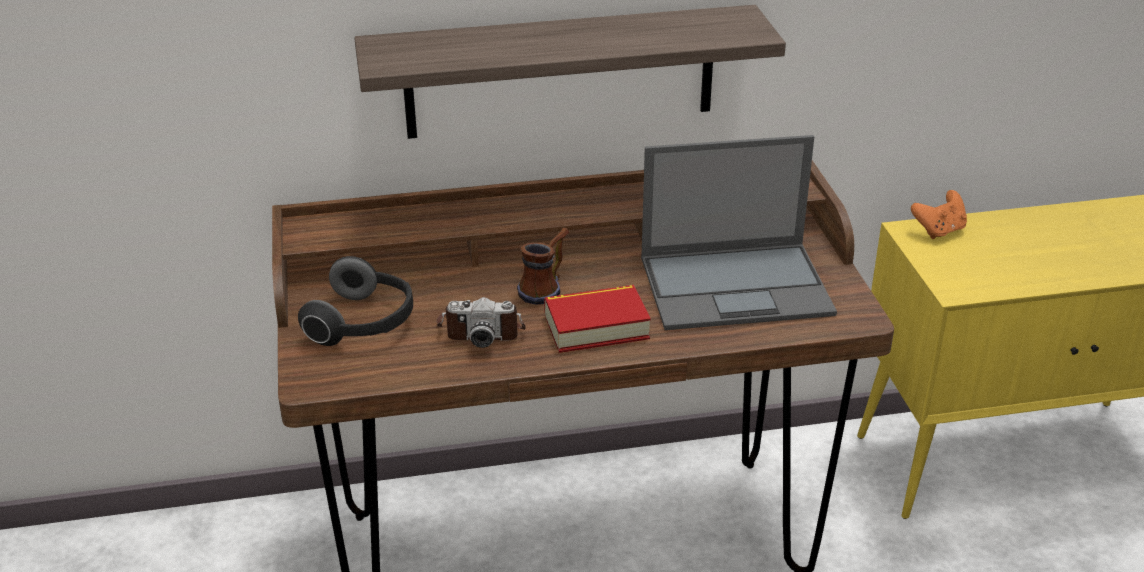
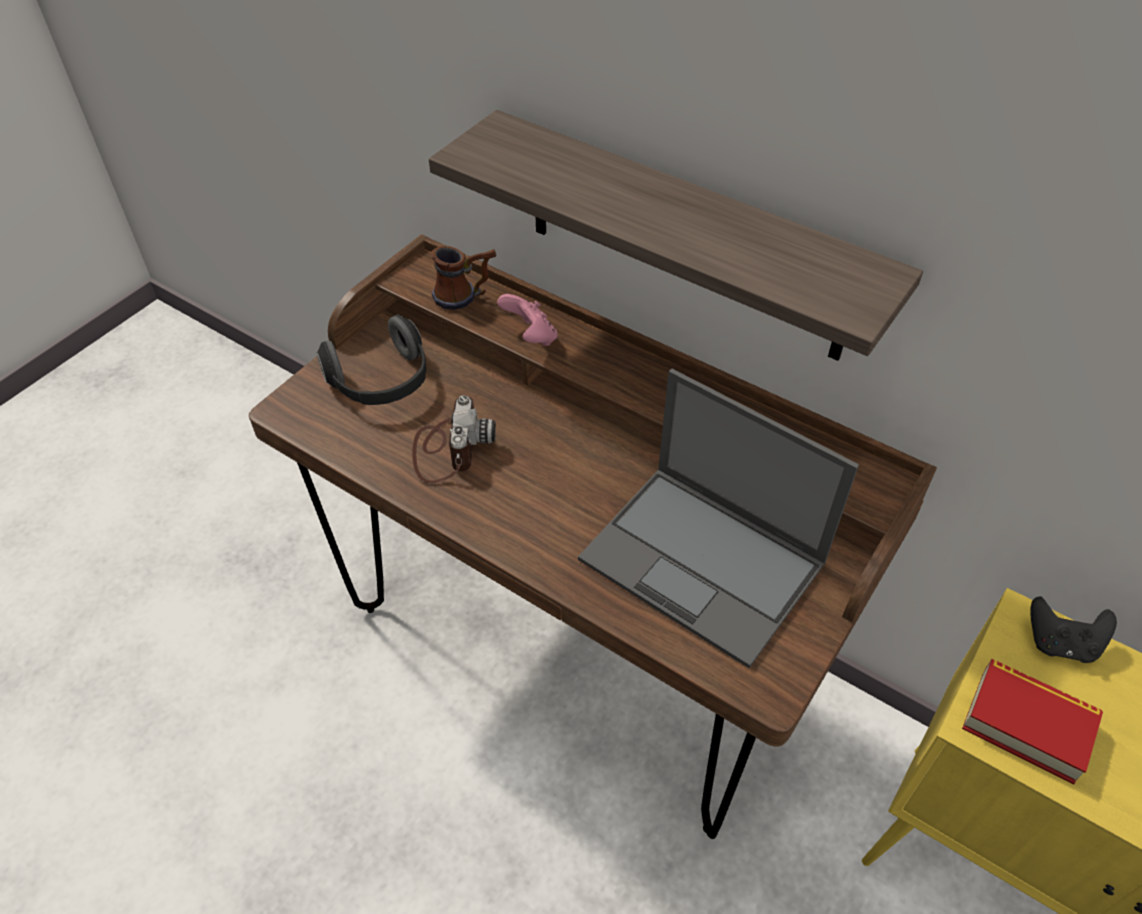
camera: 45 degrees right, 15 degrees up
camera [437,297,526,348] -> camera turned 135 degrees counterclockwise [412,395,496,483]
mug [517,228,569,305] -> mug moved to [431,246,496,310]
book [544,285,651,353] -> book moved to [962,659,1103,784]
orange game controller [911,190,967,239] -> black game controller [1030,596,1117,663]
none -> pink game controller [497,294,558,346]

